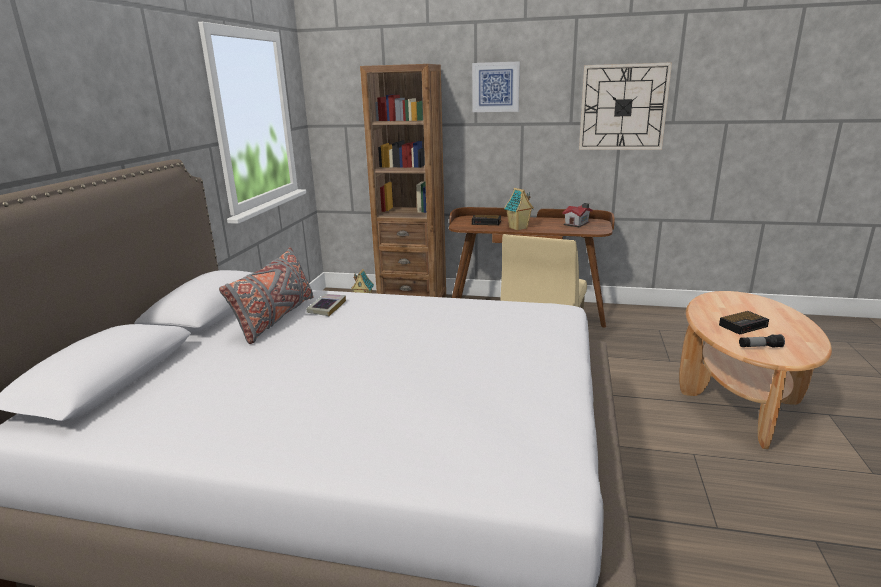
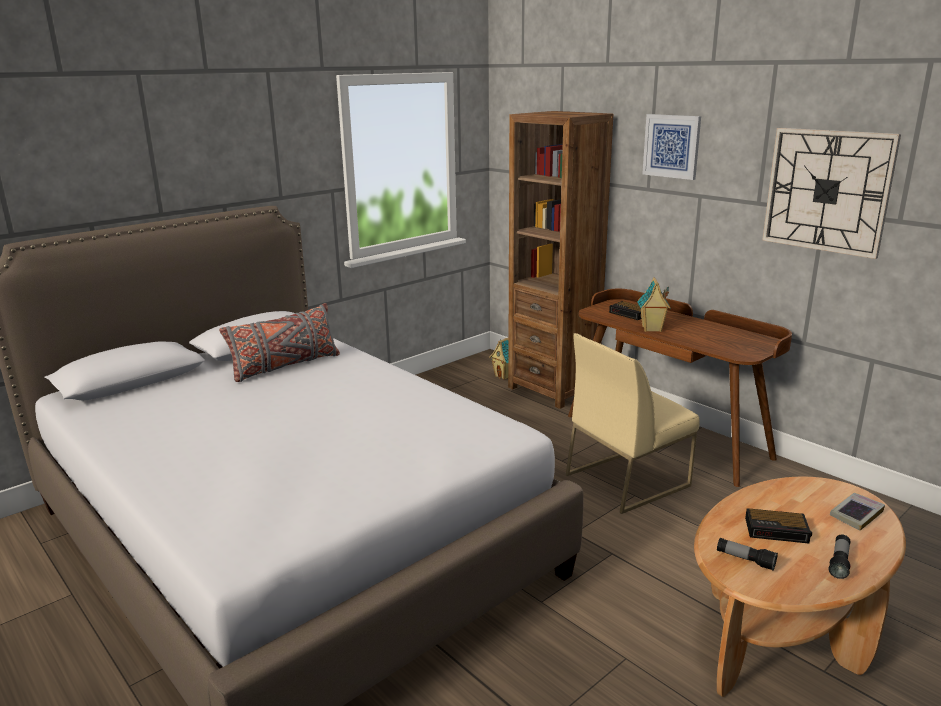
camera: 35 degrees right, 0 degrees up
book [306,294,346,316] -> book moved to [830,493,885,531]
toy house [562,203,592,227] -> none
none -> flashlight [829,535,851,579]

